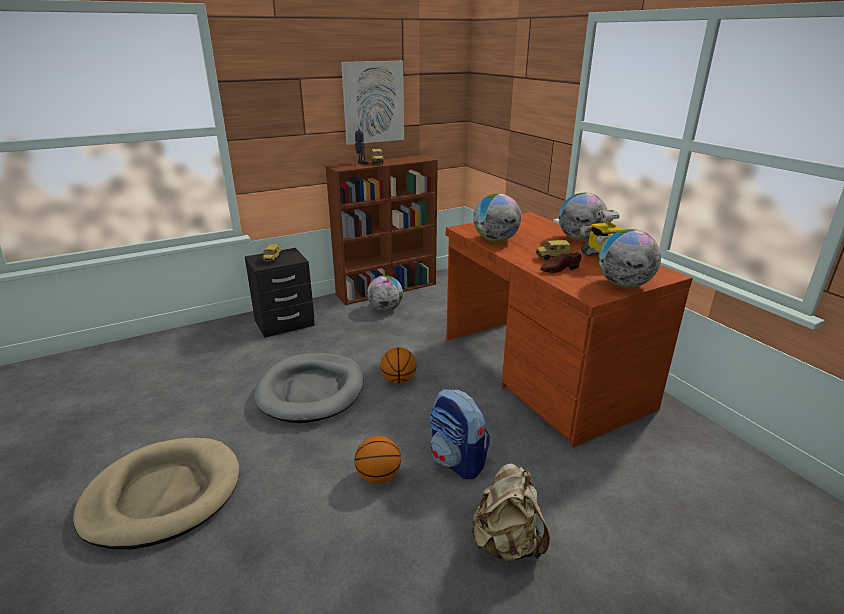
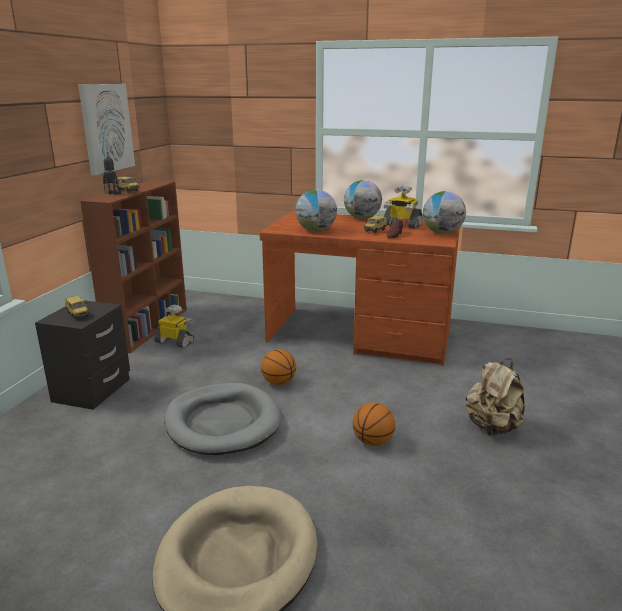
camera: 45 degrees left, 5 degrees down
globe [367,275,403,311] -> toy robot [154,305,194,348]
backpack [430,389,490,479] -> none

